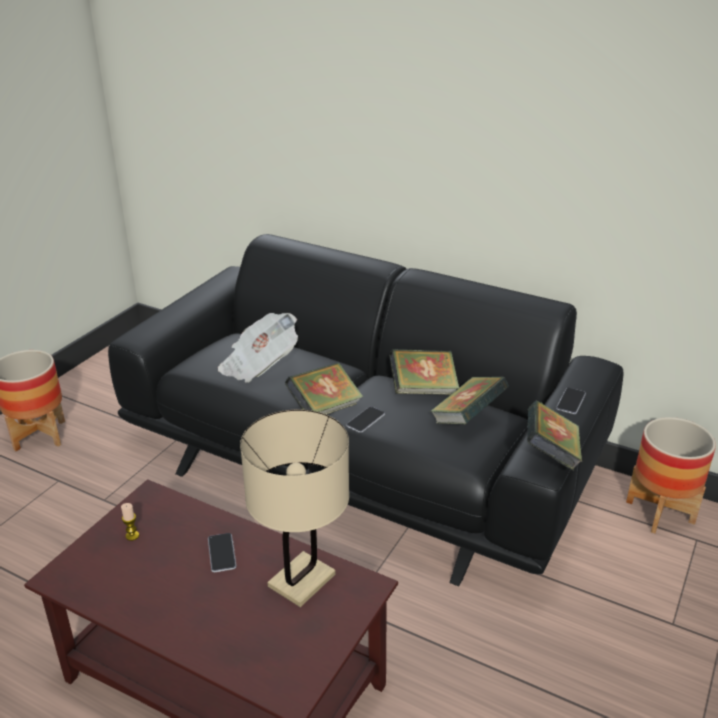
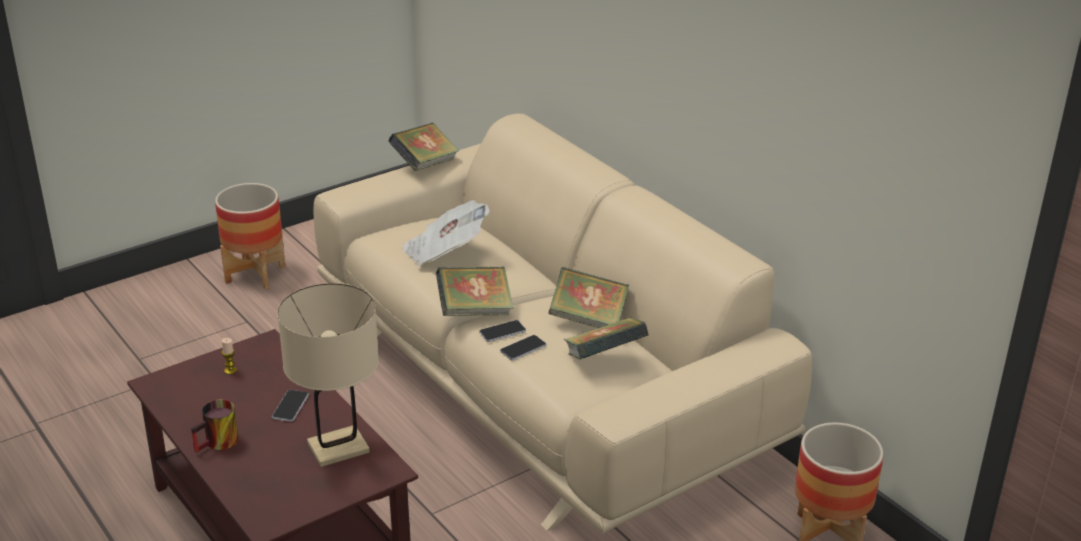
camera: 25 degrees right, 0 degrees up
black sofa [108,234,623,586] -> beige sofa [314,114,812,534]
book [527,401,582,471] -> book moved to [388,123,459,171]
phone [556,388,586,414] -> phone moved to [500,335,547,361]
none -> mug [191,399,238,452]

